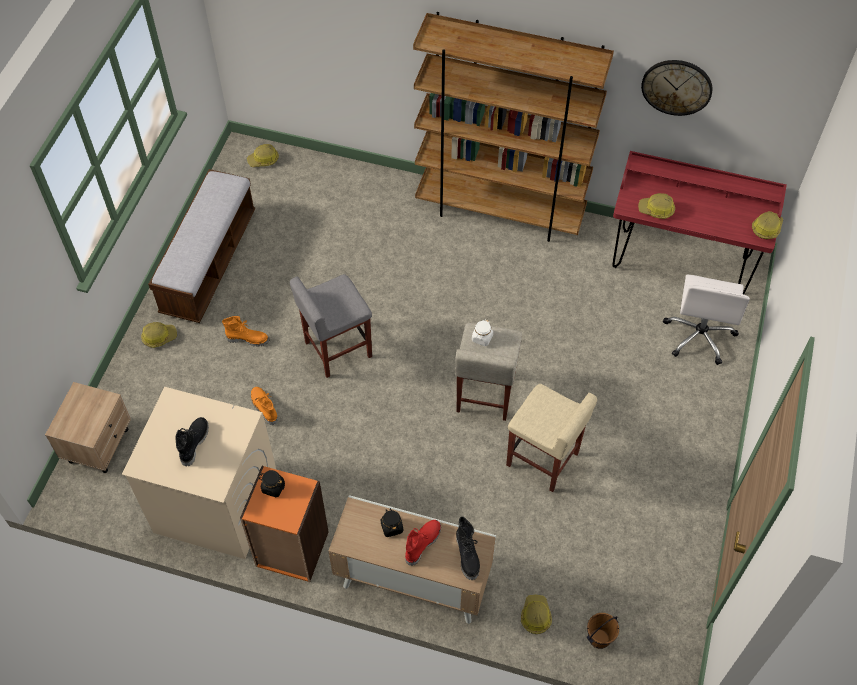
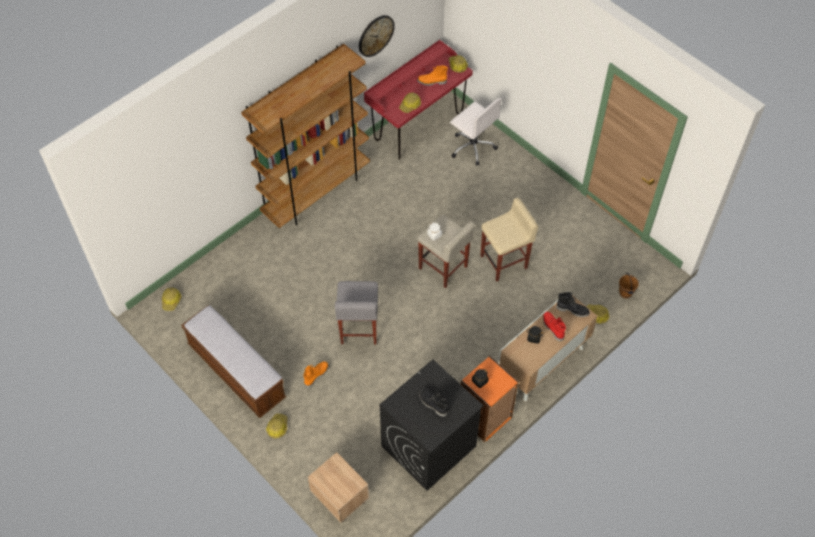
camera: 60 degrees left, 0 degrees up
beige washing machine [122,387,276,559] -> black washing machine [380,359,483,491]
orange boot [251,387,278,425] -> orange boot moved to [417,65,448,86]

